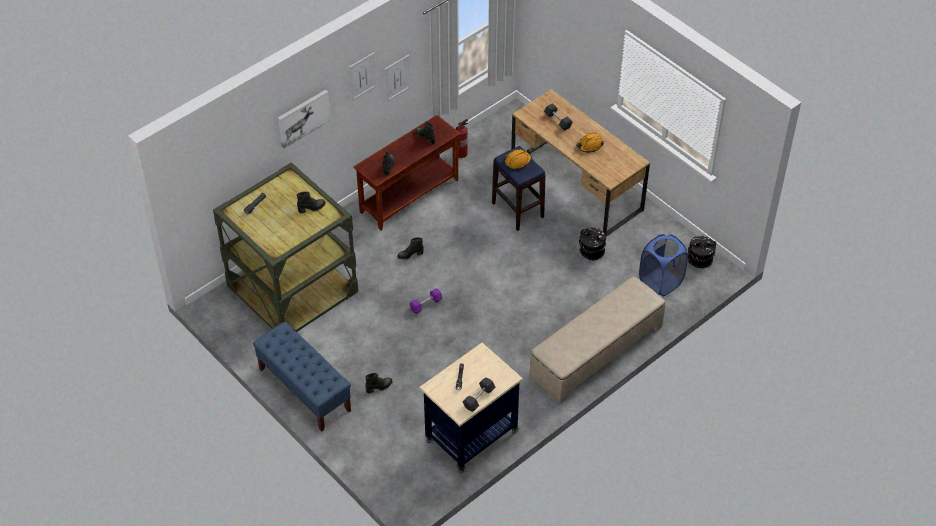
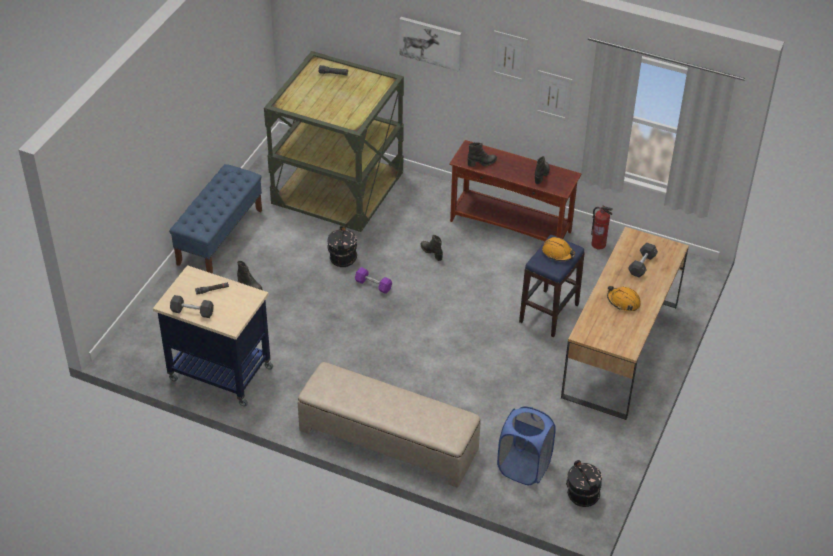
camera: 65 degrees right, 5 degrees down
black boot [297,191,325,213] -> none
black bucket [579,228,606,260] -> black bucket moved to [328,226,357,267]

